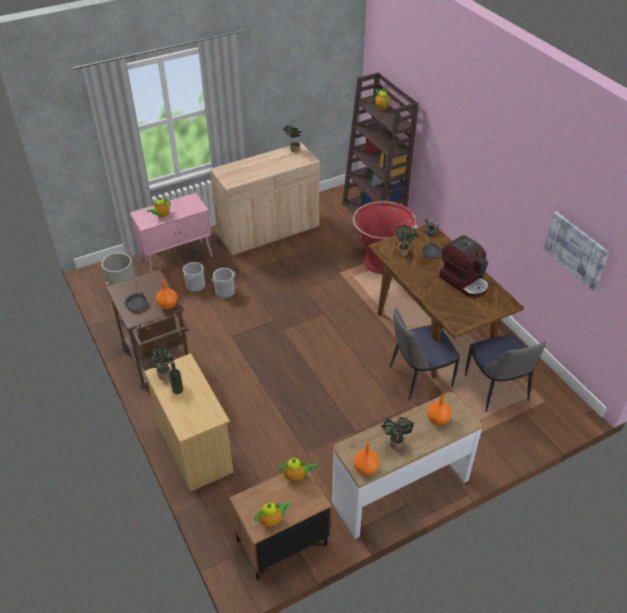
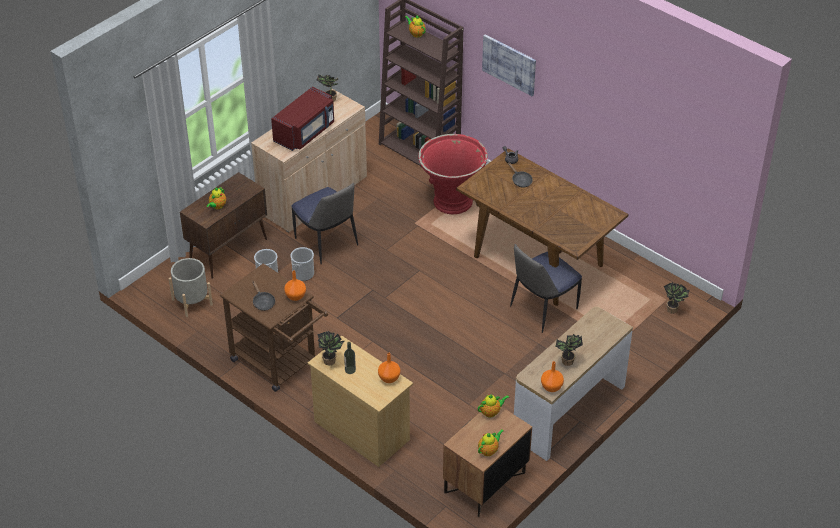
camera: 20 degrees left, 0 degrees up
pink cabinet [130,193,213,272] -> brown cabinet [180,172,267,279]
potted plant [396,225,419,256] -> potted plant moved to [664,282,689,313]
orange vase [427,394,452,425] -> orange vase moved to [378,353,400,383]
coffee machine [439,235,489,298] -> none
chair [465,334,546,412] -> chair moved to [291,183,358,265]
picture [544,211,609,290] -> picture moved to [482,35,536,96]
none -> red microwave [271,87,334,151]

